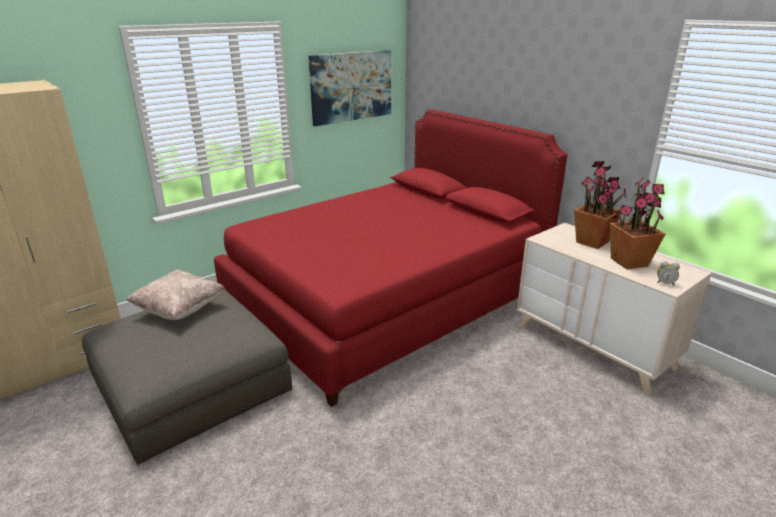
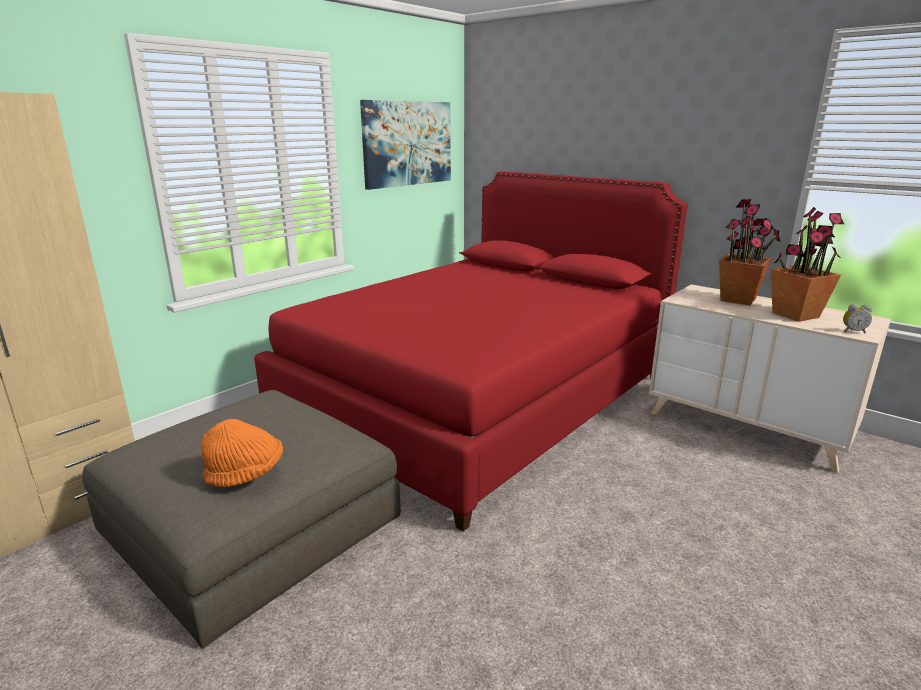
camera: 10 degrees left, 5 degrees down
beige pillow [126,270,224,320] -> none
none -> orange hat [201,419,283,487]

